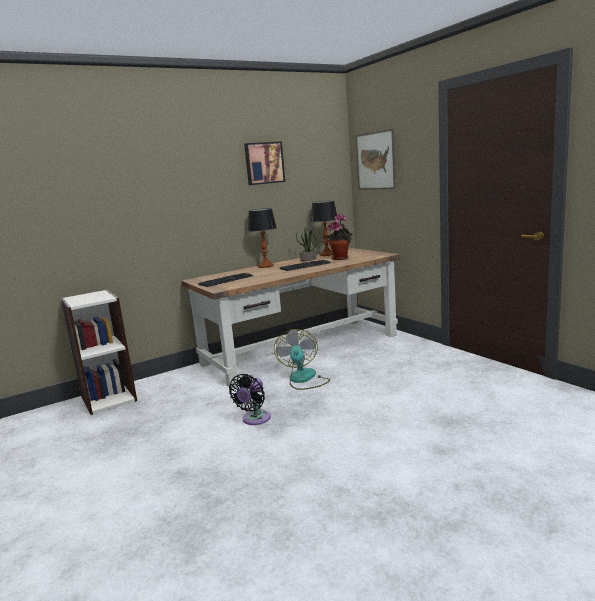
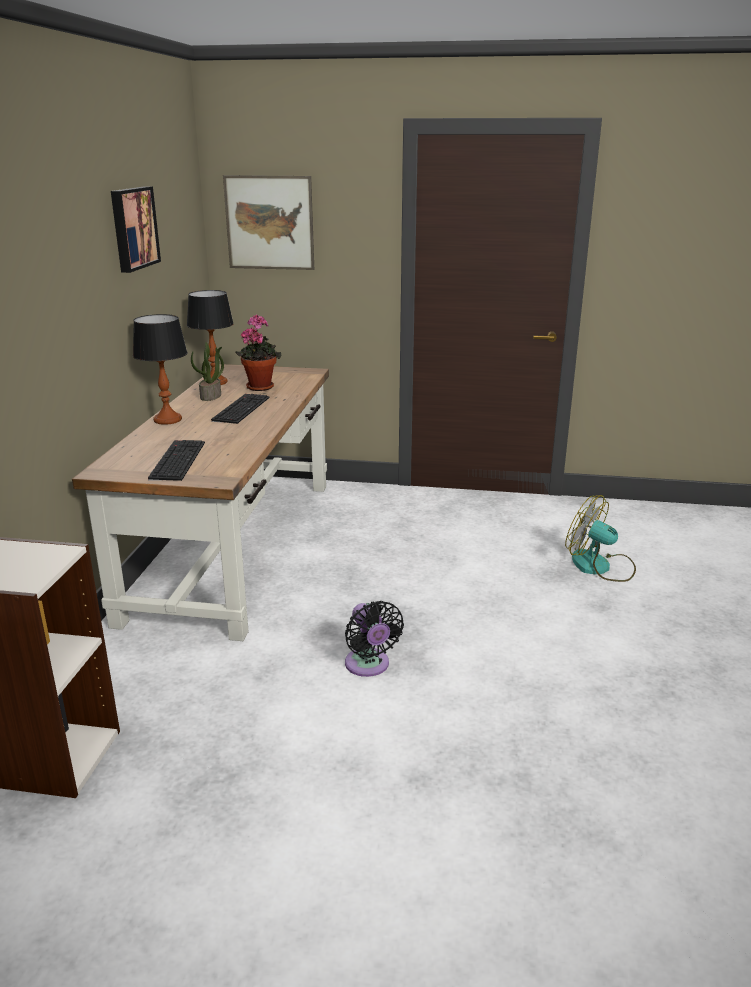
camera: 50 degrees left, 10 degrees up
fan [274,329,330,390] -> fan moved to [565,495,636,582]

